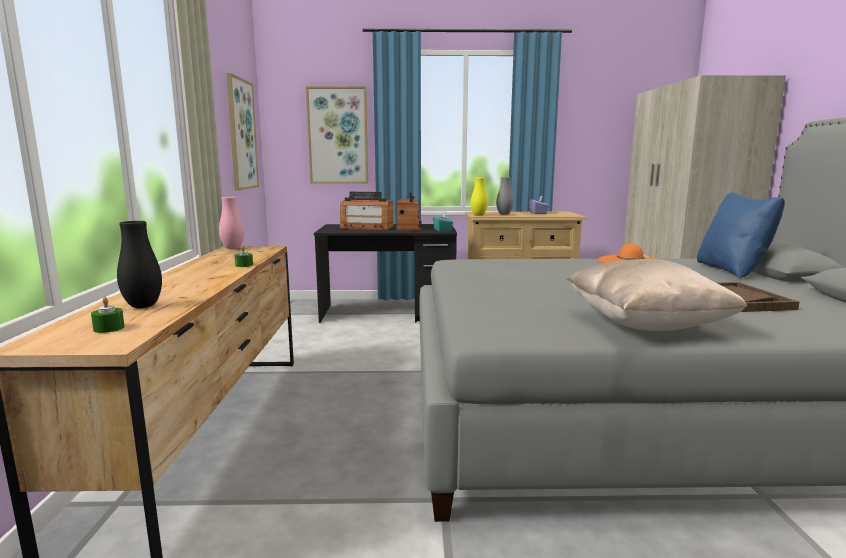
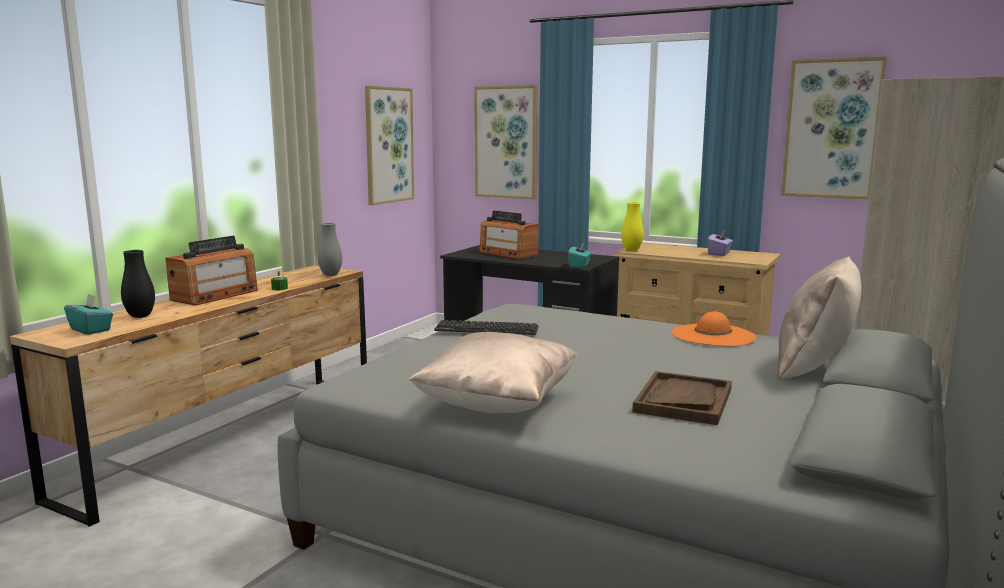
camera: 30 degrees right, 0 degrees up
green candle [91,297,125,333] -> turquoise tissue box [64,294,113,335]
pink vase [219,197,244,249] -> none
radio [397,191,422,231] -> radio moved to [165,236,258,306]
grey vase [496,177,513,215] -> grey vase moved to [318,223,342,276]
blue pillow [697,192,785,279] -> beige pillow [778,256,861,379]
none -> keyboard [434,320,539,335]
none -> picture [781,56,887,200]

